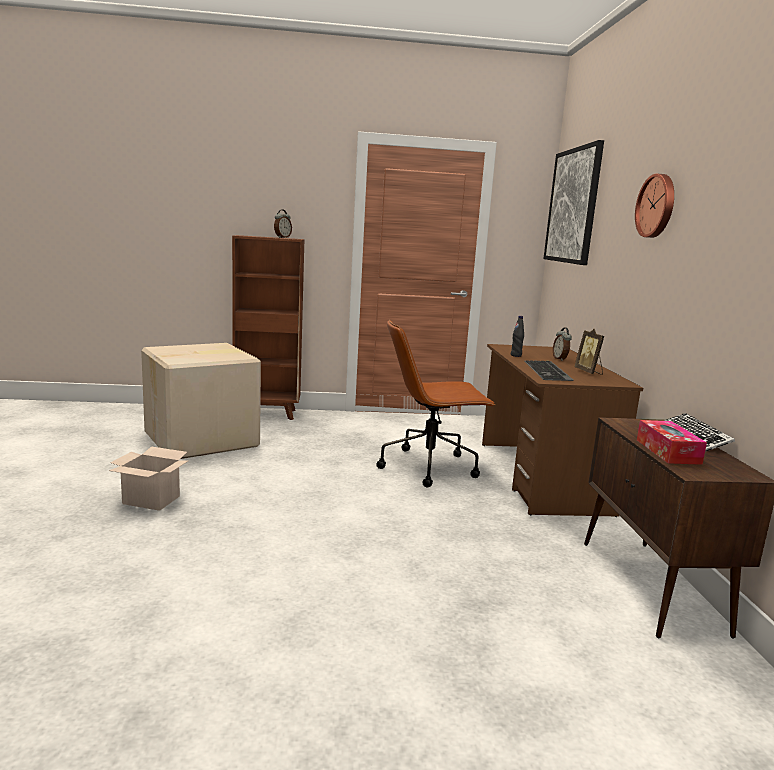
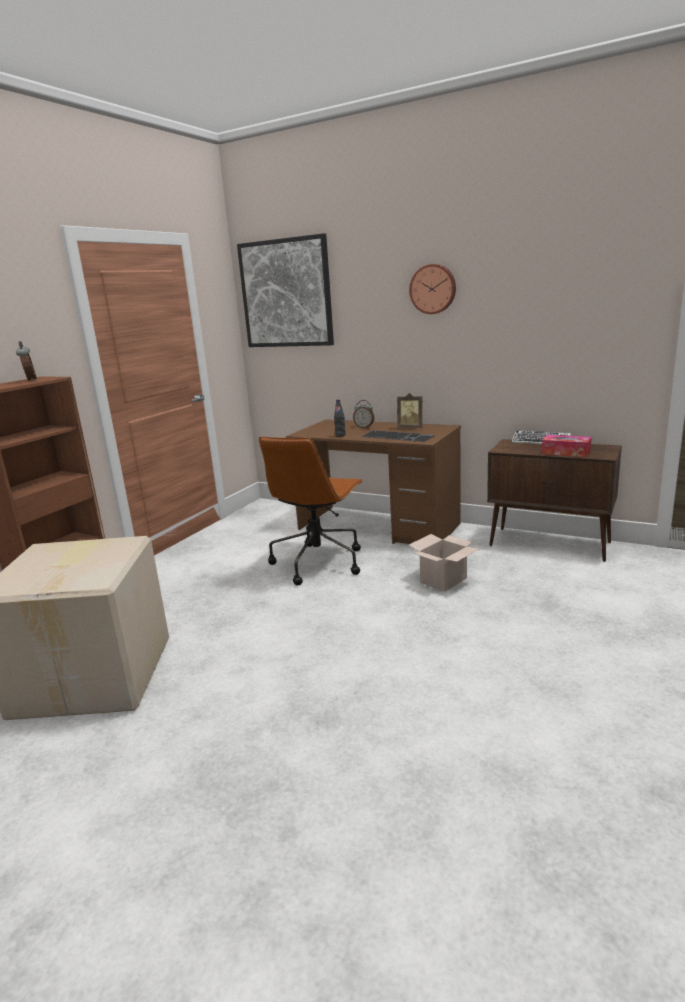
camera: 55 degrees left, 5 degrees up
cardboard box [109,446,188,511] -> cardboard box moved to [409,534,479,592]

